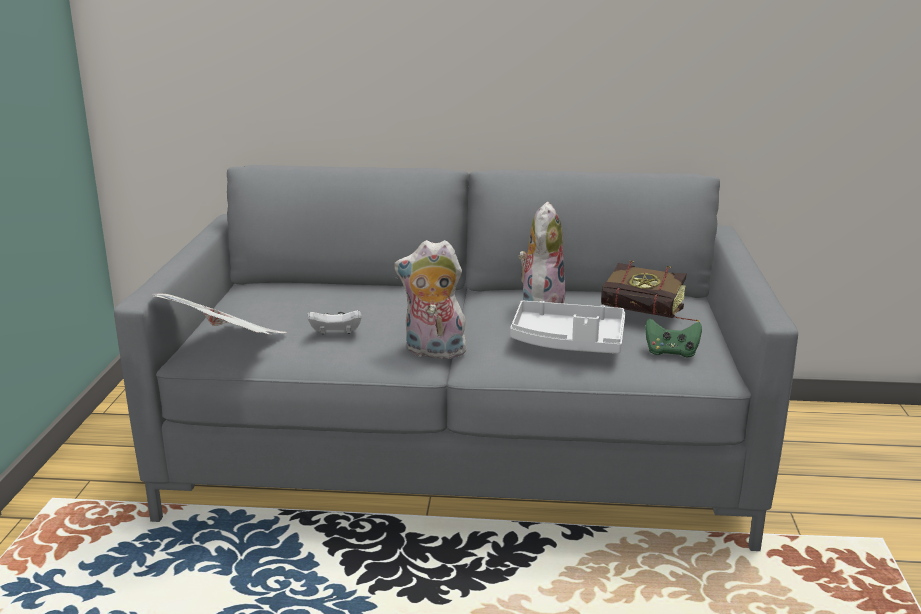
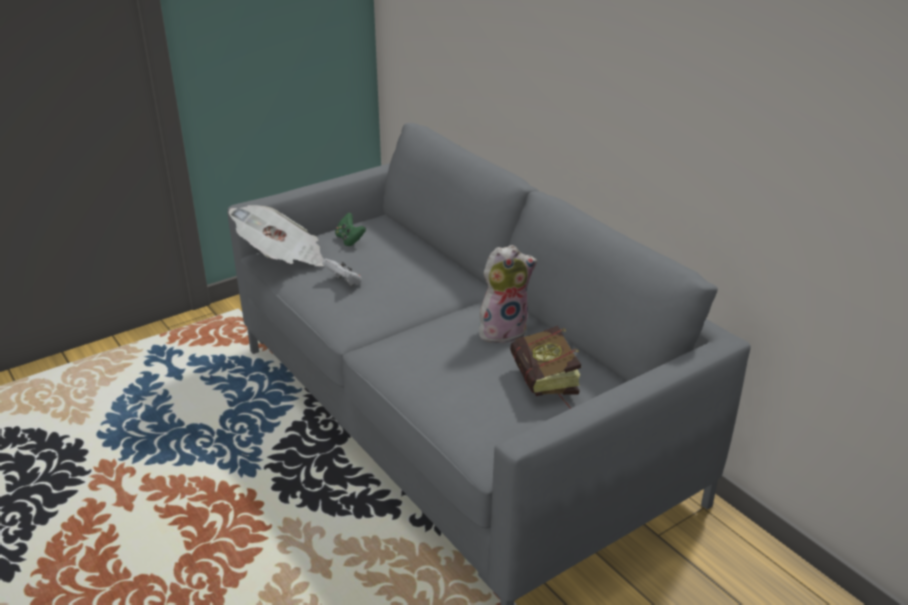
camera: 50 degrees right, 10 degrees up
plush toy [394,240,469,359] -> none
grey tray [510,301,625,354] -> none
green game controller [645,318,702,357] -> green game controller moved to [335,213,366,246]

